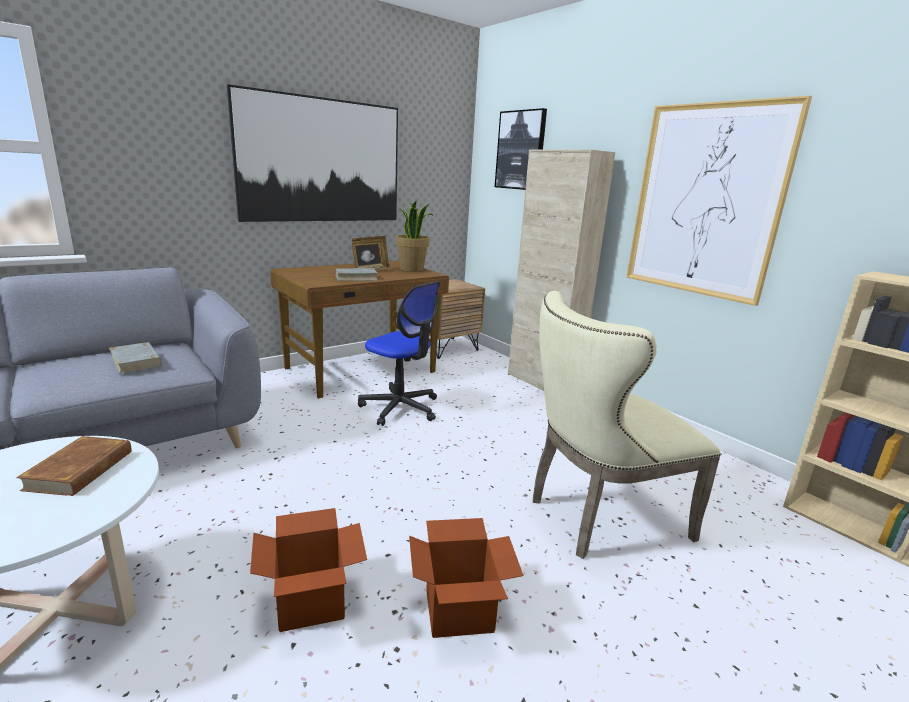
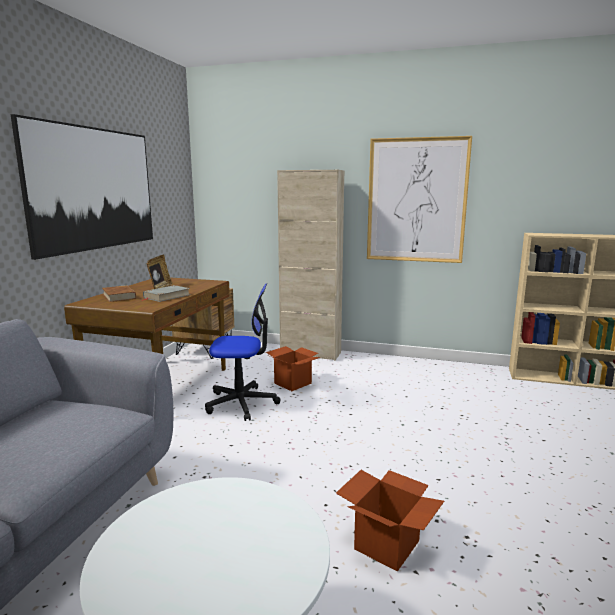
camera: 35 degrees left, 5 degrees down
brown book [16,436,132,496] -> brown book moved to [102,285,136,302]
grey book [109,342,162,374] -> none
potted plant [396,201,434,272] -> none
cardboard box [409,518,524,638] -> cardboard box moved to [266,346,321,391]
picture [495,108,547,190] -> none
beige chair [533,291,721,559] -> none

